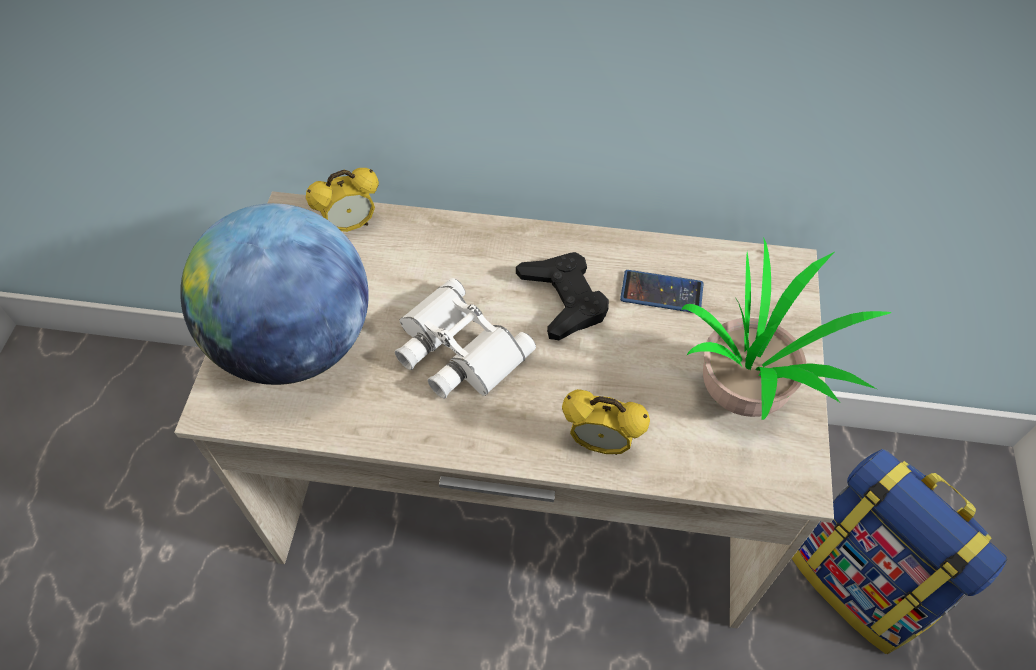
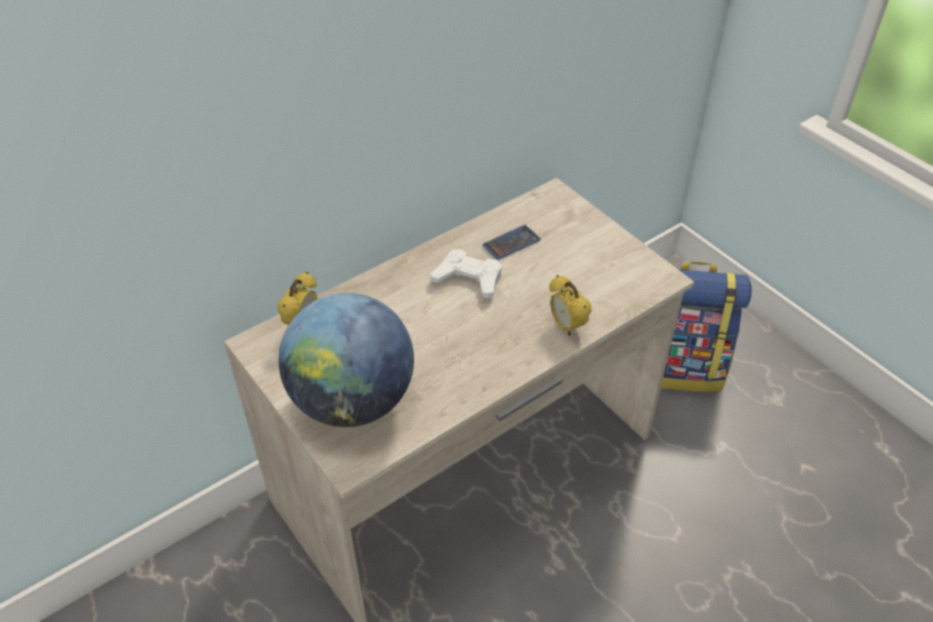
camera: 45 degrees left, 10 degrees down
white binoculars [395,278,536,398] -> none
black game controller [516,252,609,340] -> white game controller [430,249,501,299]
alarm clock [562,389,650,455] -> alarm clock turned 90 degrees clockwise [549,275,592,336]
potted plant [681,237,892,420] -> none

